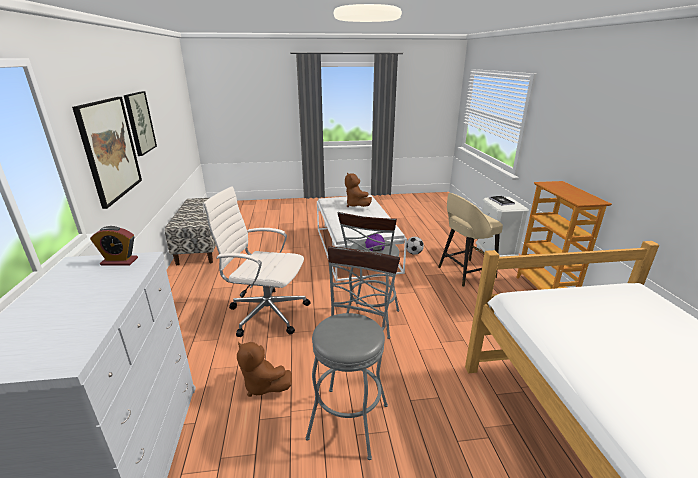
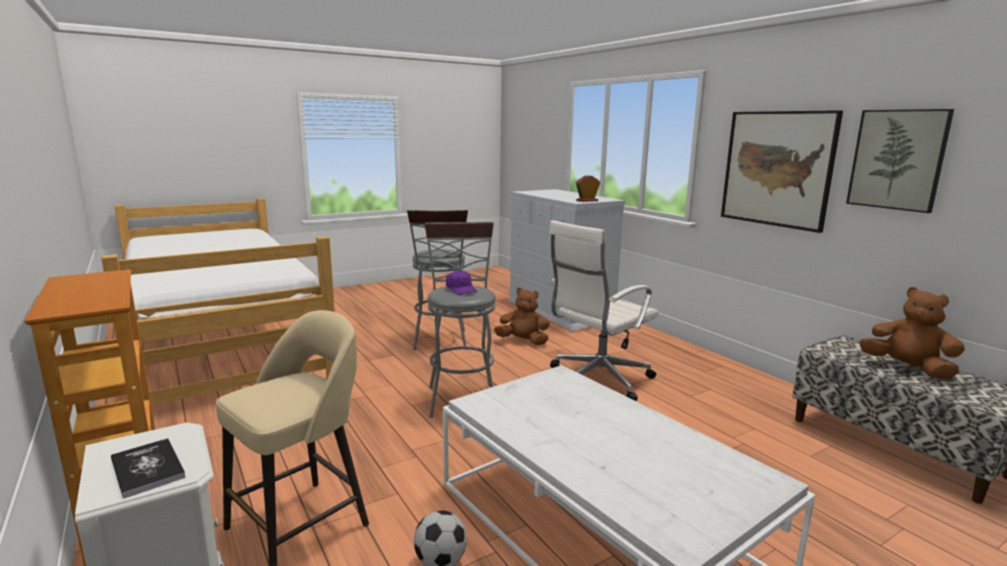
camera: 155 degrees right, 10 degrees down
white office chair [203,186,311,337] -> white office chair turned 150 degrees clockwise [549,220,659,401]
brown plush toy [345,172,372,207] -> brown plush toy moved to [859,287,965,379]

